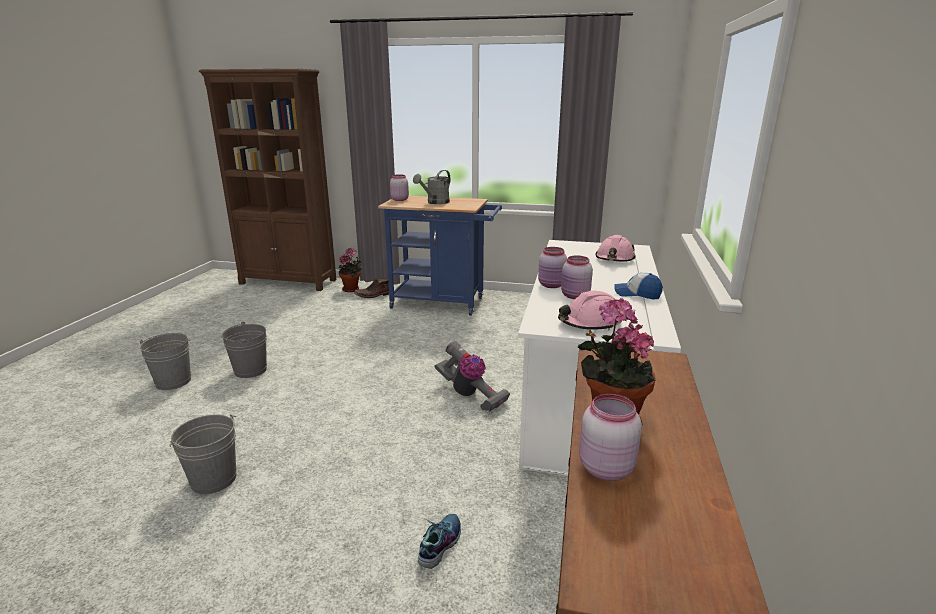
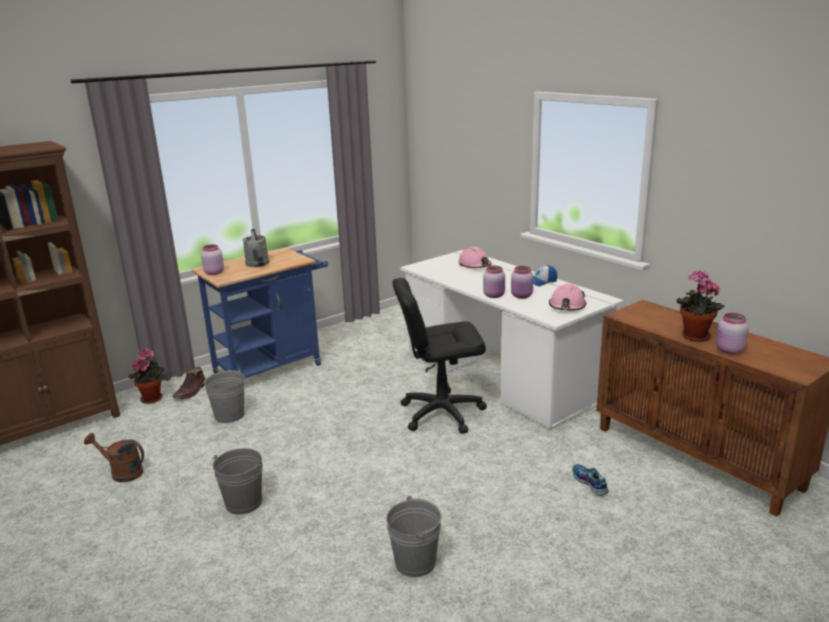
camera: 50 degrees left, 0 degrees up
grey bucket [139,333,191,390] -> grey bucket moved to [204,370,245,423]
vacuum cleaner [434,341,510,412] -> black office chair [393,278,487,434]
none -> brown watering can [84,433,144,482]

